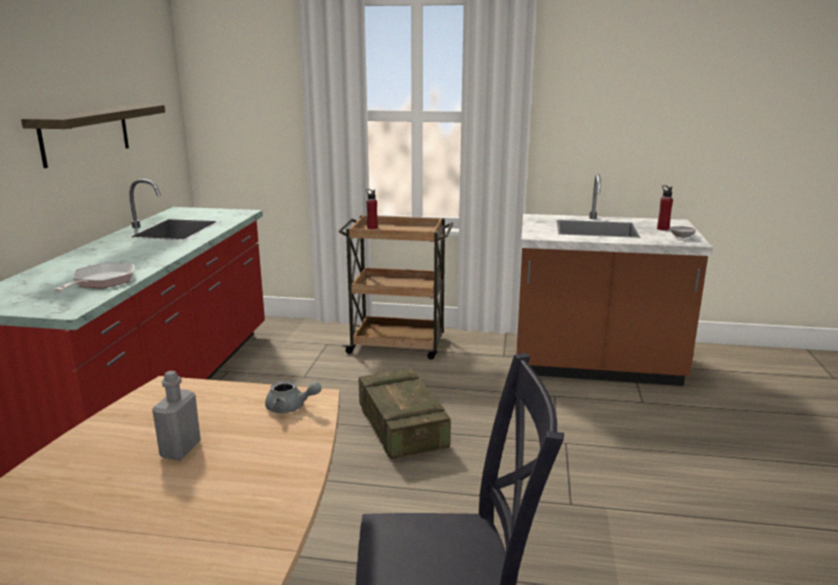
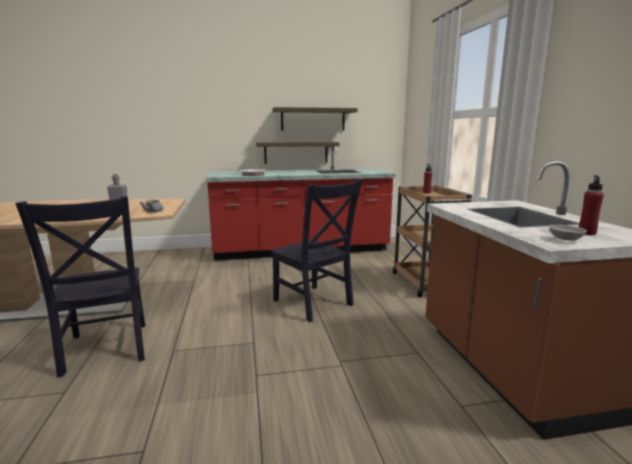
camera: 70 degrees right, 5 degrees down
crate [359,369,451,460] -> black chair [271,179,363,322]
none -> shelf [256,142,339,164]

